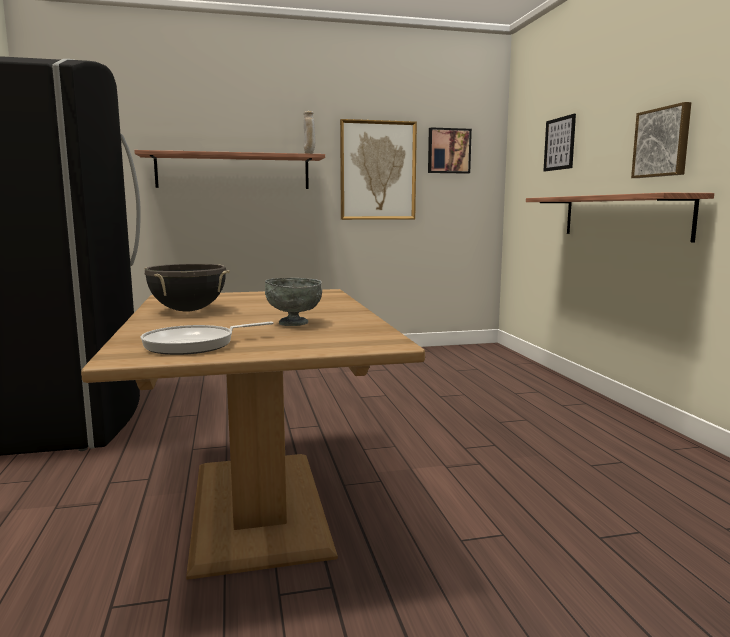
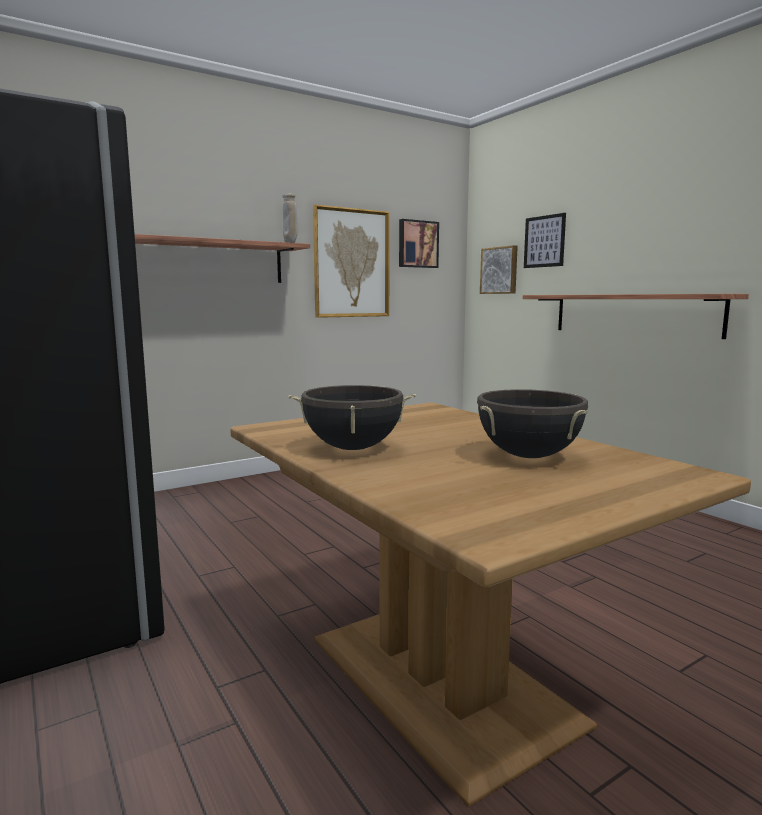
camera: 20 degrees left, 0 degrees up
frying pan [140,322,274,355] -> none
grey bowl [265,278,322,326] -> black cooking pot [477,389,588,458]
picture [631,102,691,178] -> picture moved to [480,245,518,294]

